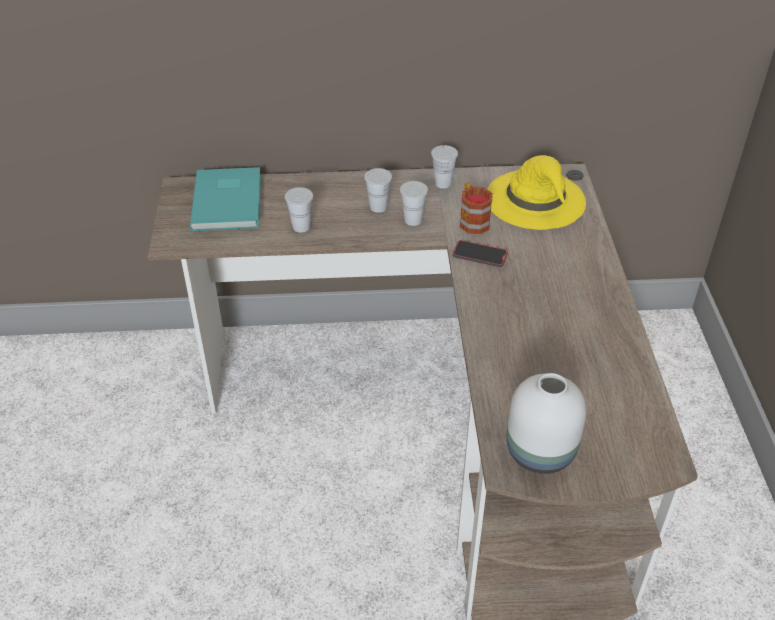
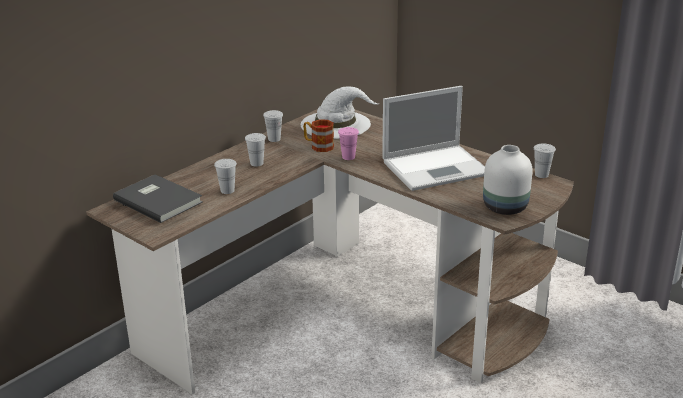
camera: 45 degrees left, 15 degrees down
turquoise book [190,167,261,231] -> grey book [113,174,202,223]
white cup [400,181,428,226] -> white cup moved to [534,144,556,178]
phone [453,240,508,267] -> pink cup [338,127,359,160]
yellow hat [487,155,586,230] -> white hat [301,86,378,139]
none -> laptop [382,86,485,191]

